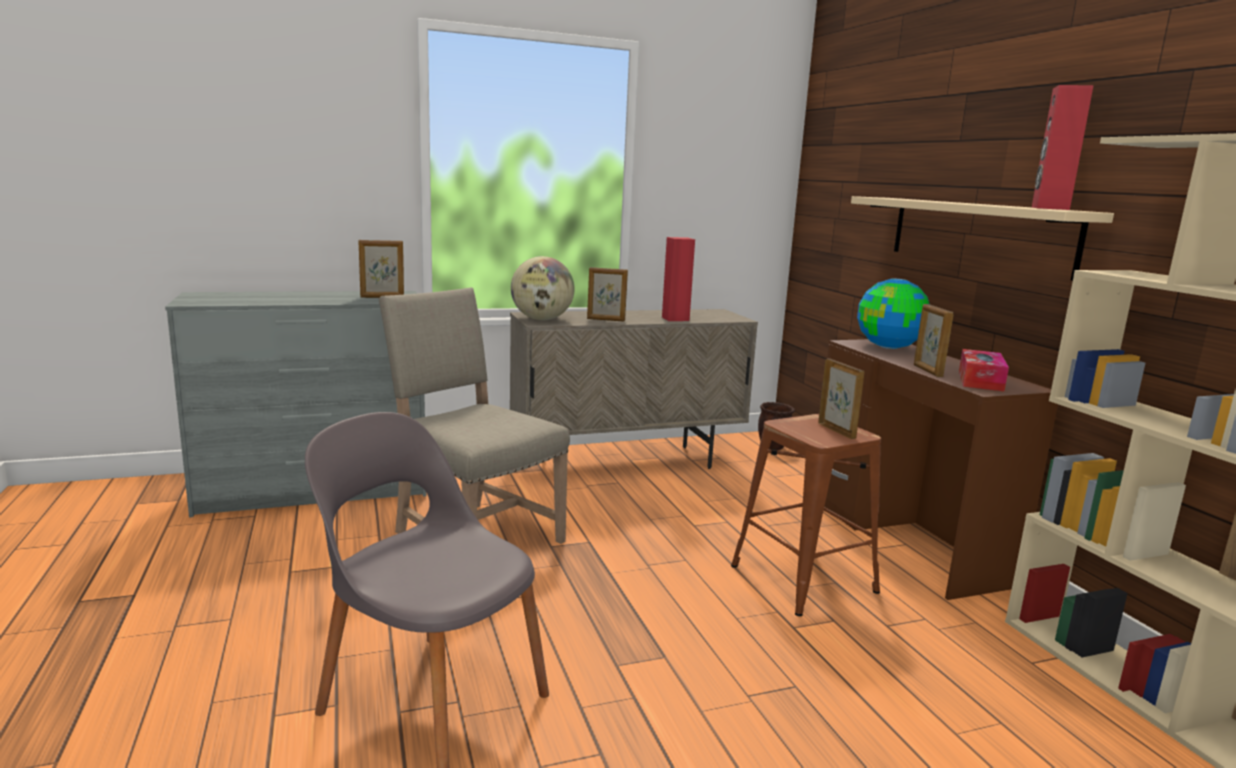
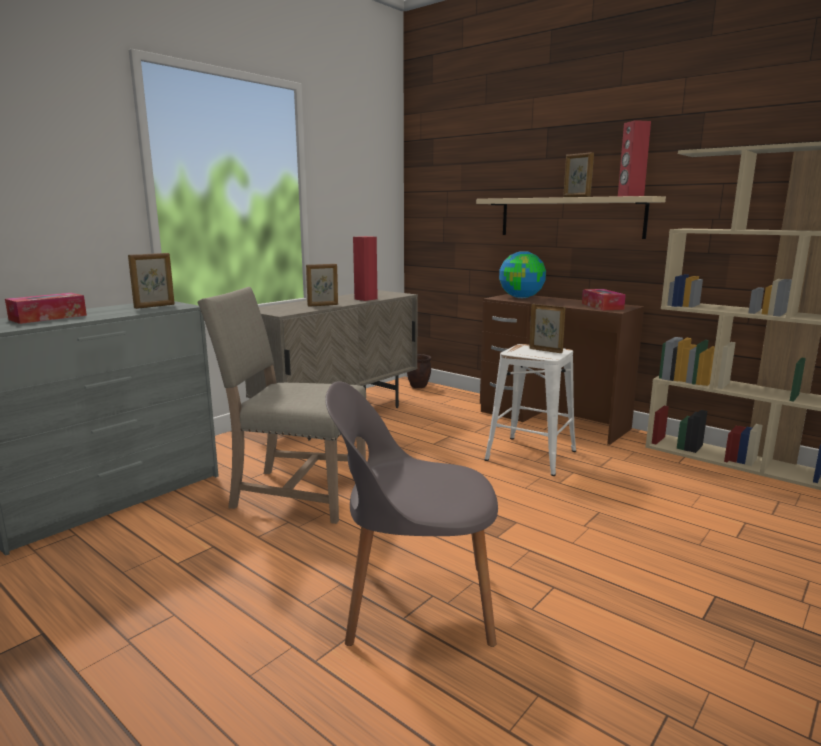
camera: 30 degrees left, 0 degrees up
globe [511,256,575,320] -> none
brown stool [731,414,881,616] -> white stool [485,344,576,476]
picture frame [914,304,954,377] -> picture frame moved to [563,152,594,197]
none -> tissue box [5,293,87,324]

